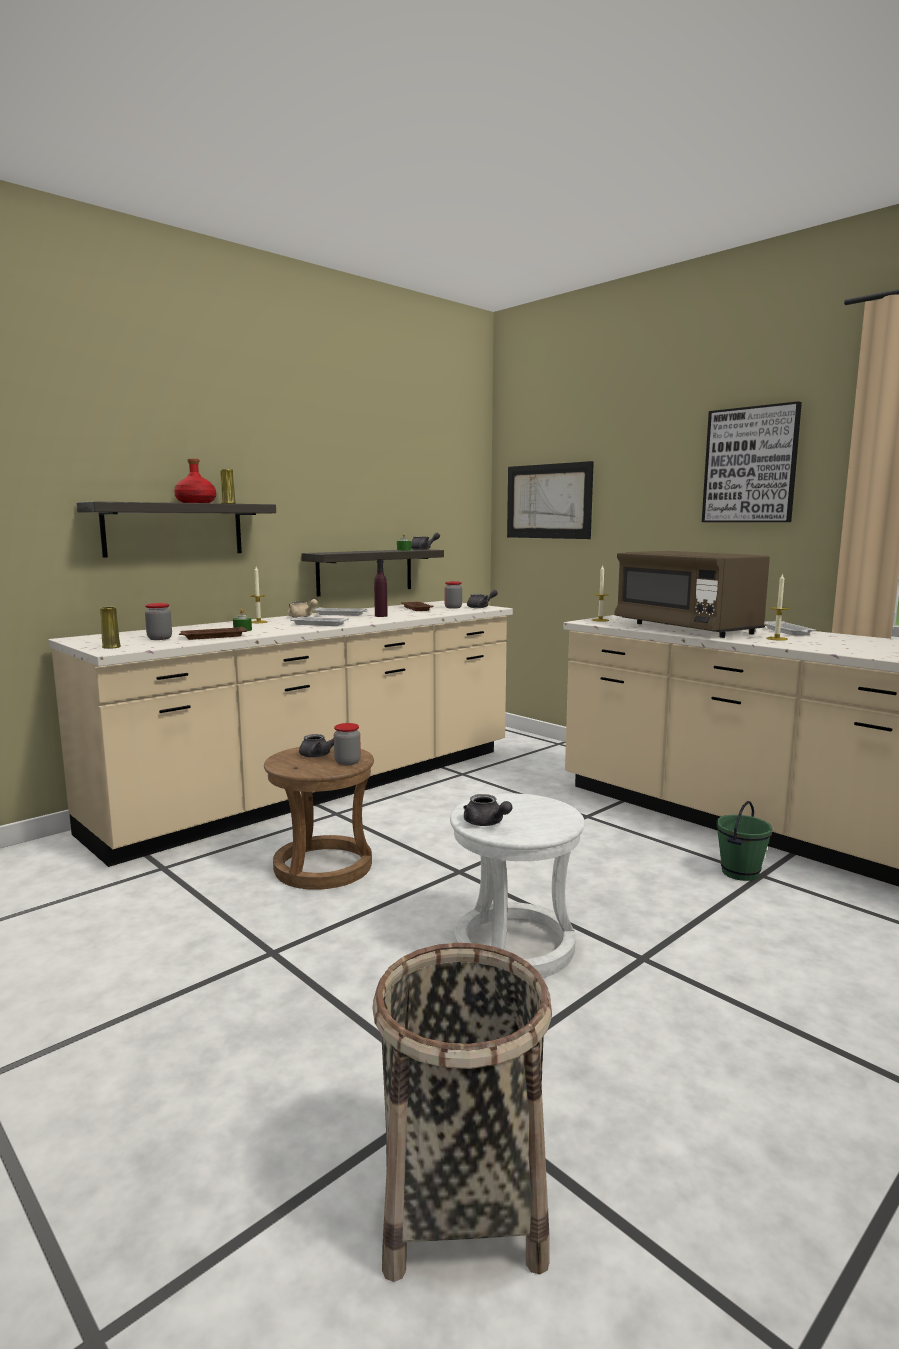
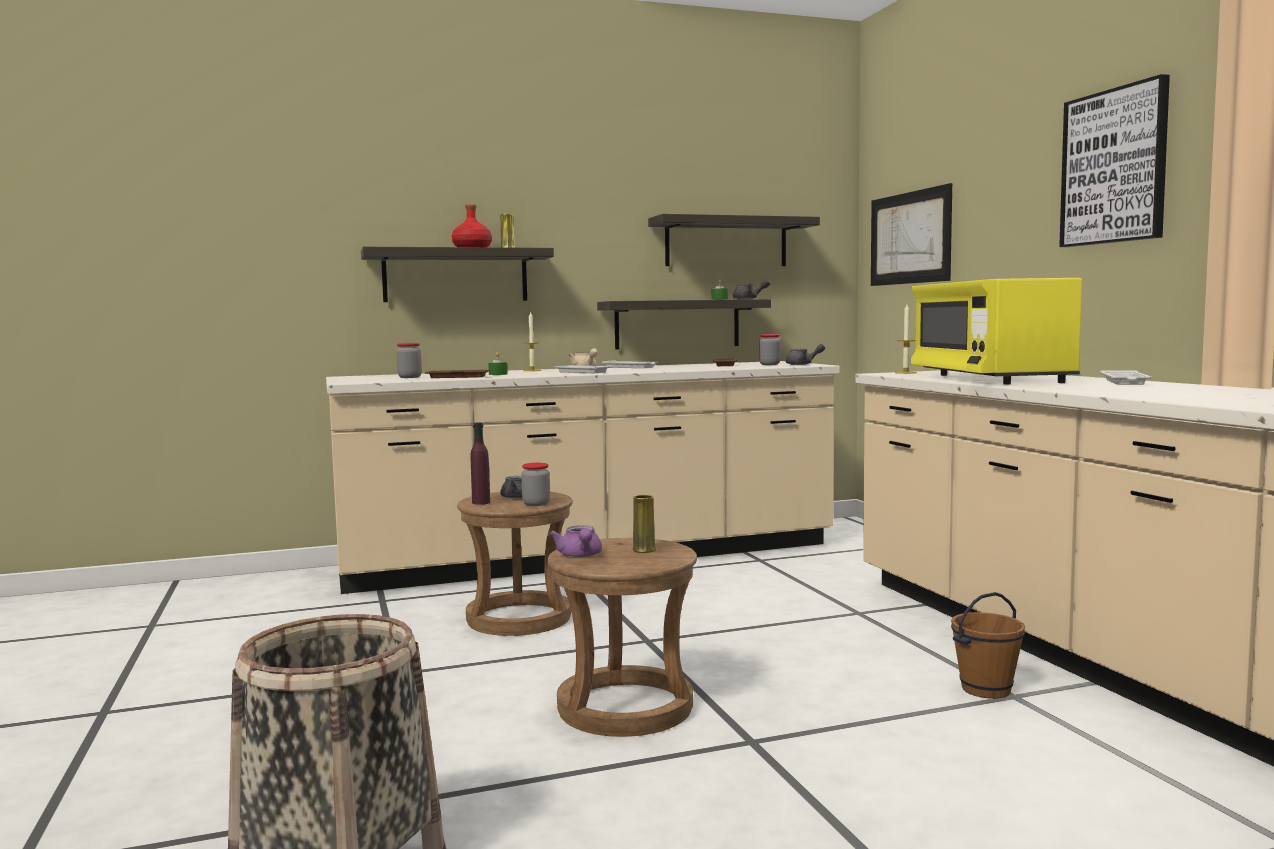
camera: 25 degrees right, 5 degrees down
yellow vase [100,607,121,649] -> yellow vase moved to [633,495,656,553]
purple bottle [374,559,387,617] -> purple bottle moved to [471,422,490,505]
white stool [450,793,585,978] -> brown stool [547,538,697,737]
grey teapot [463,794,512,826] -> purple teapot [550,525,602,557]
brown microwave [615,551,770,638] -> yellow microwave [911,278,1082,385]
green bucket [716,801,773,881] -> brown bucket [951,592,1025,699]
candle [766,573,789,641] -> none
none -> shelf [648,214,820,266]

